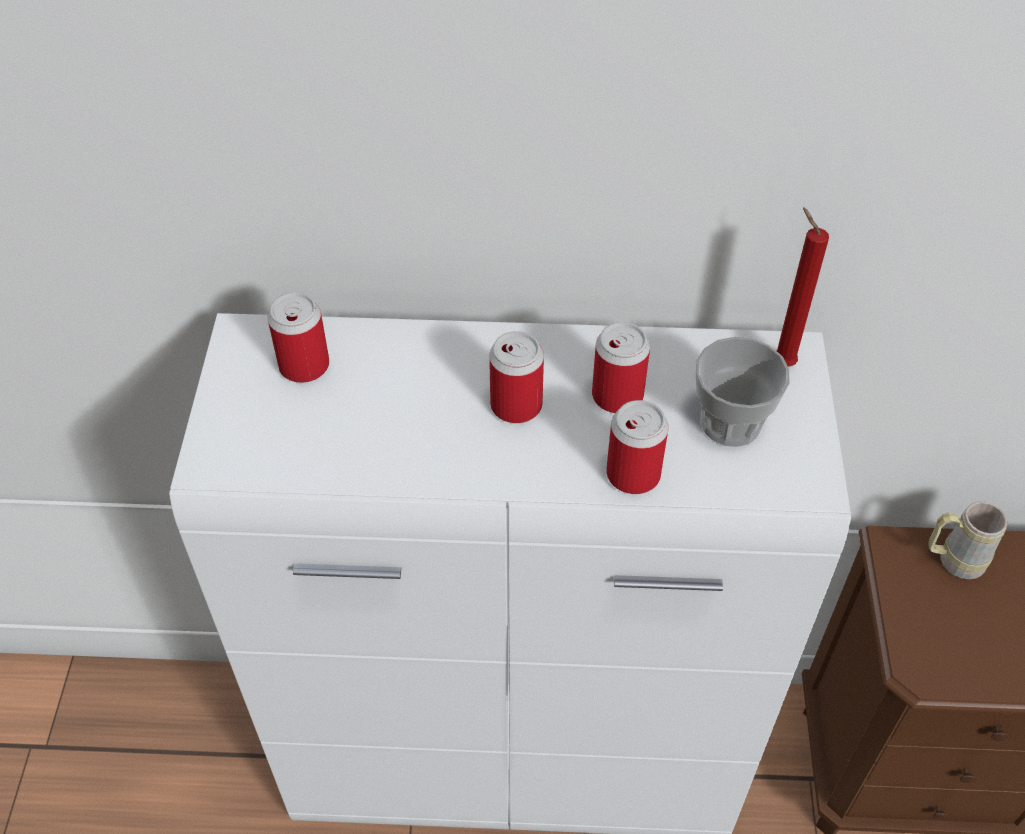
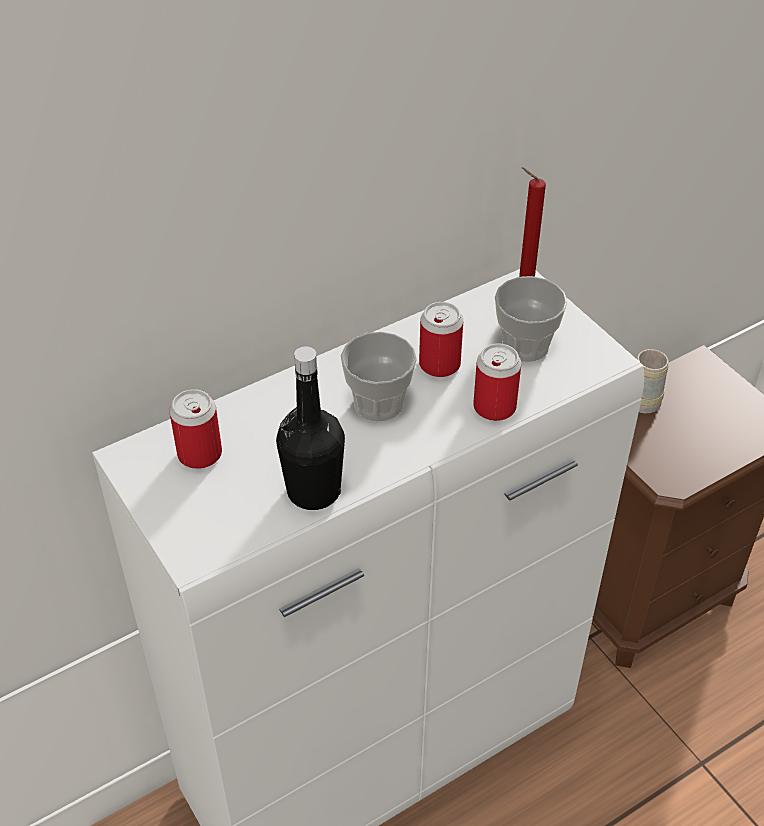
camera: 35 degrees left, 5 degrees down
can [489,331,544,423] -> cup [341,332,417,422]
none -> black bottle [276,347,345,510]

